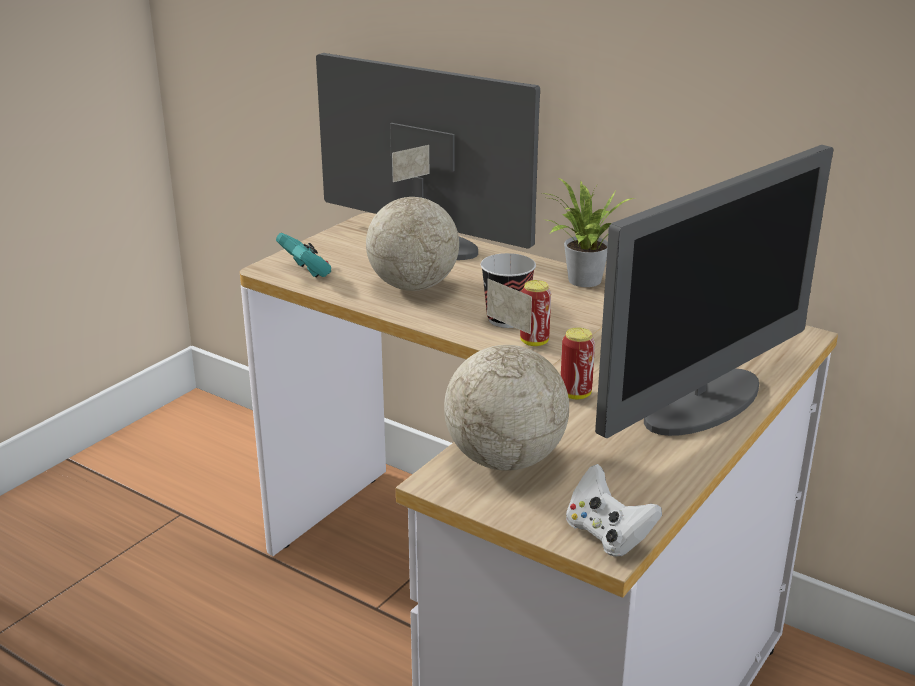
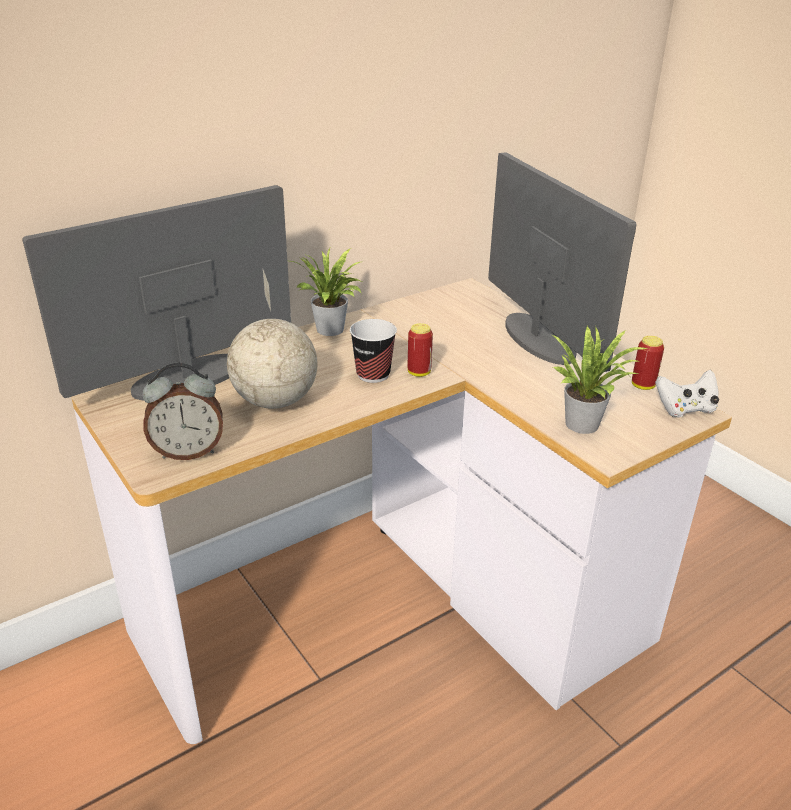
camera: 70 degrees left, 5 degrees up
turquoise game controller [276,233,331,278] -> alarm clock [142,363,223,460]
globe [444,279,569,471] -> potted plant [552,326,649,434]
can [561,327,595,399] -> can moved to [632,336,664,390]

